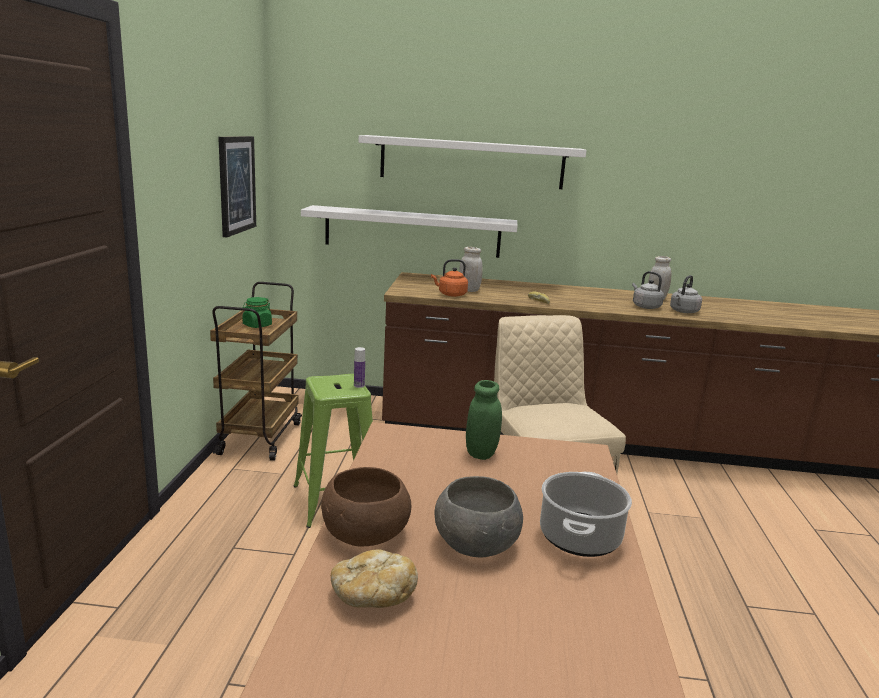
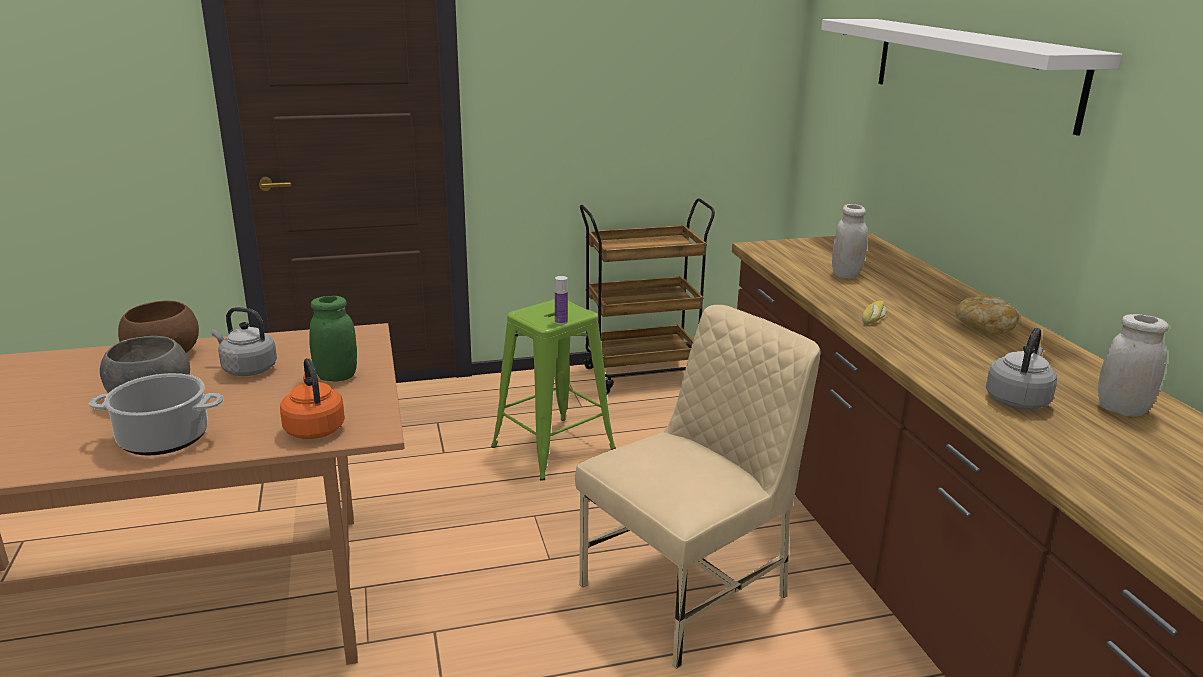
camera: 70 degrees right, 5 degrees up
picture [218,136,256,237] -> none
green jar [242,297,272,328] -> none
white shelf [301,205,518,258] -> none
bread [331,550,418,608] -> bread moved to [955,295,1019,335]
orange kettle [431,259,468,297] -> orange kettle moved to [280,358,345,439]
grey kettle [670,275,702,313] -> grey kettle moved to [212,307,277,376]

